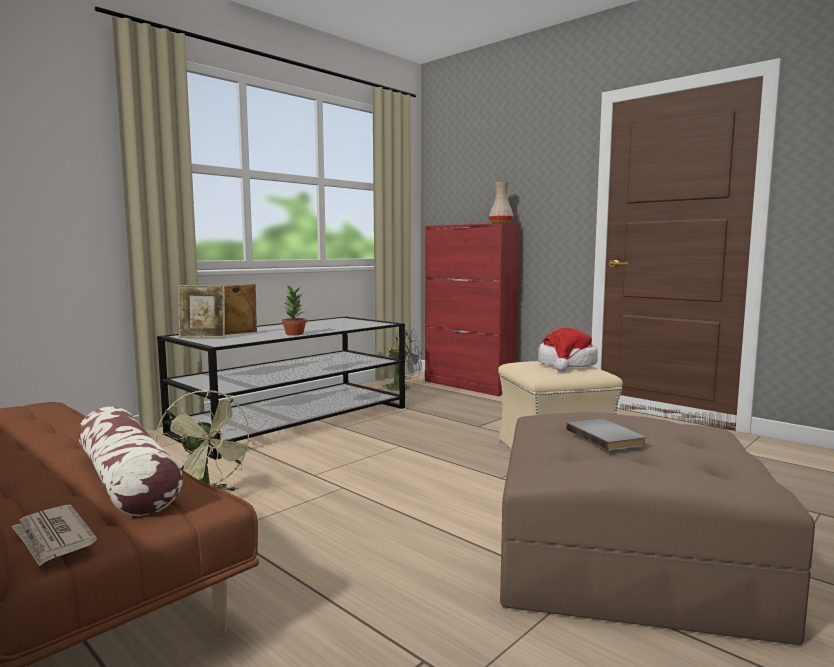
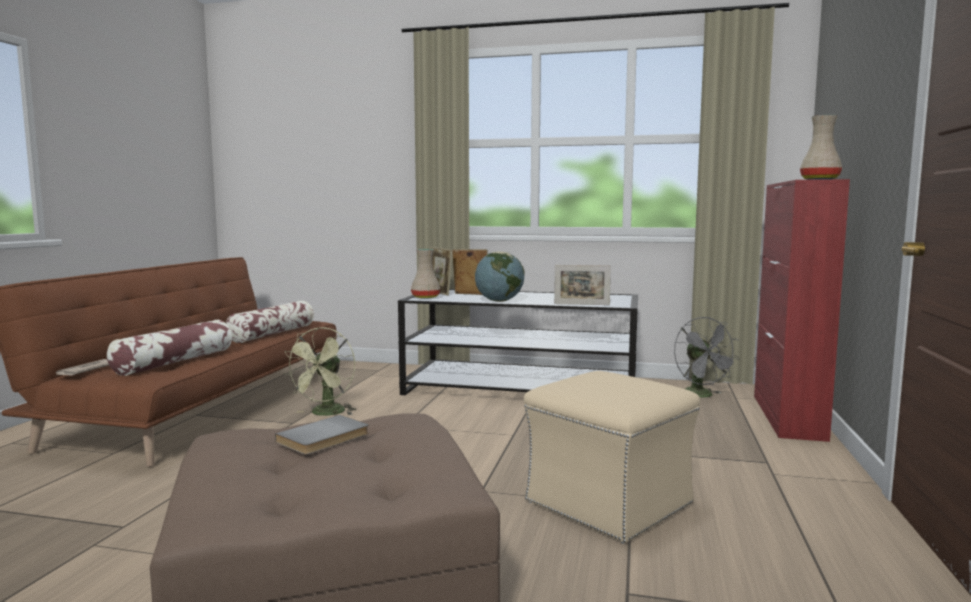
camera: 60 degrees right, 0 degrees up
potted plant [282,284,307,335] -> globe [475,251,524,302]
hat [538,328,598,372] -> none
none -> pillow [226,301,314,343]
none -> beige vase [411,249,440,299]
none -> picture frame [554,265,611,305]

